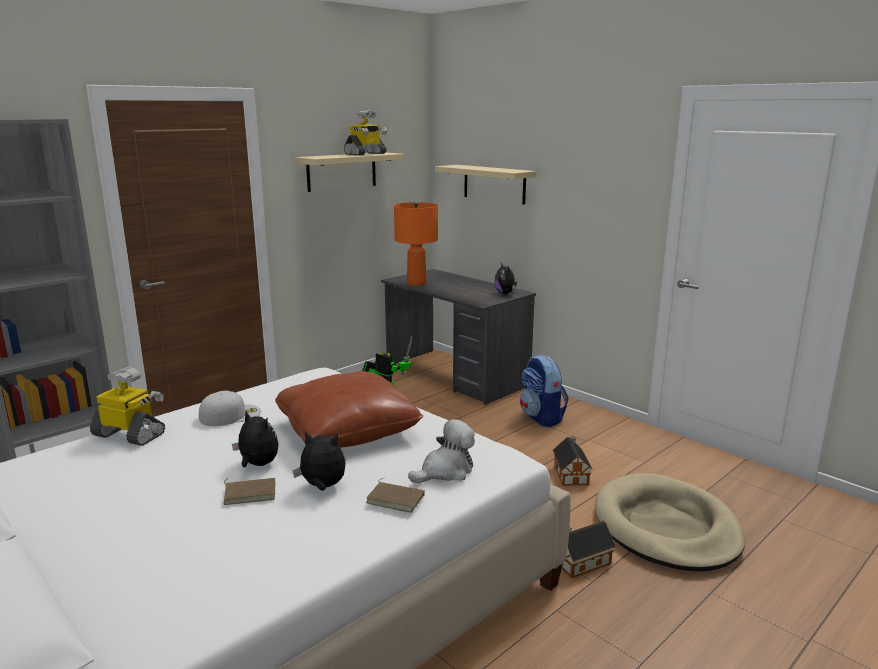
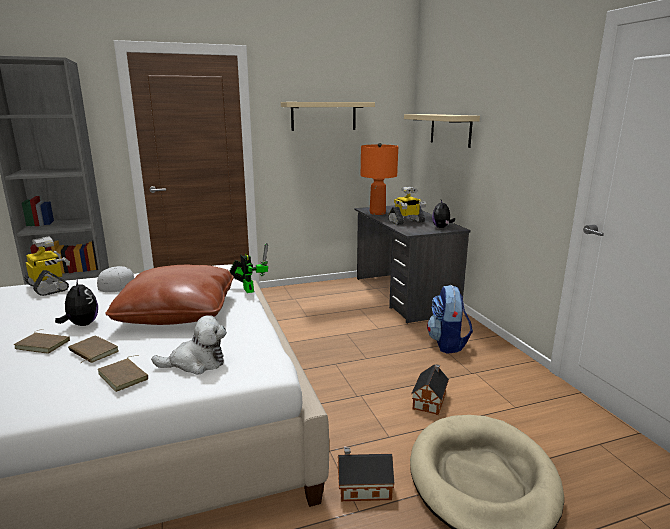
camera: 25 degrees right, 0 degrees up
plush toy [293,431,346,491] -> brown book [68,336,119,363]
toy robot [344,110,387,155] -> toy robot moved to [388,186,426,225]

